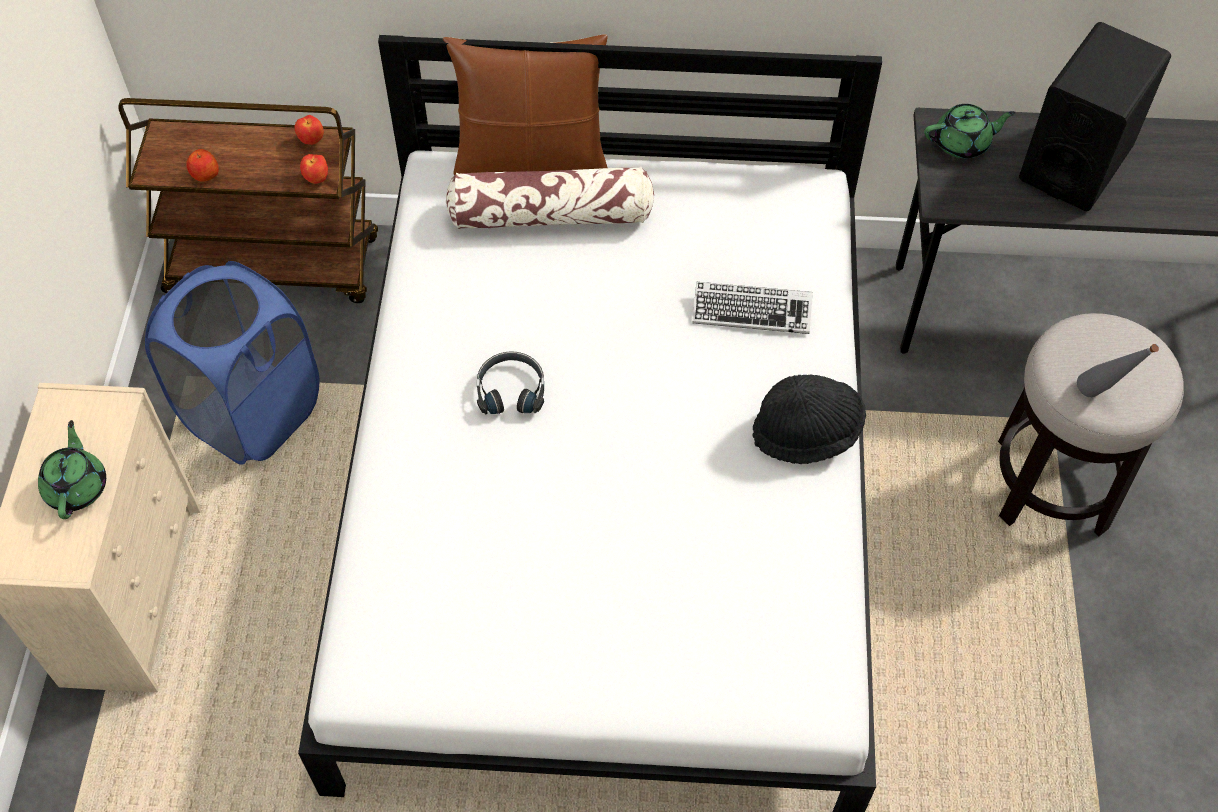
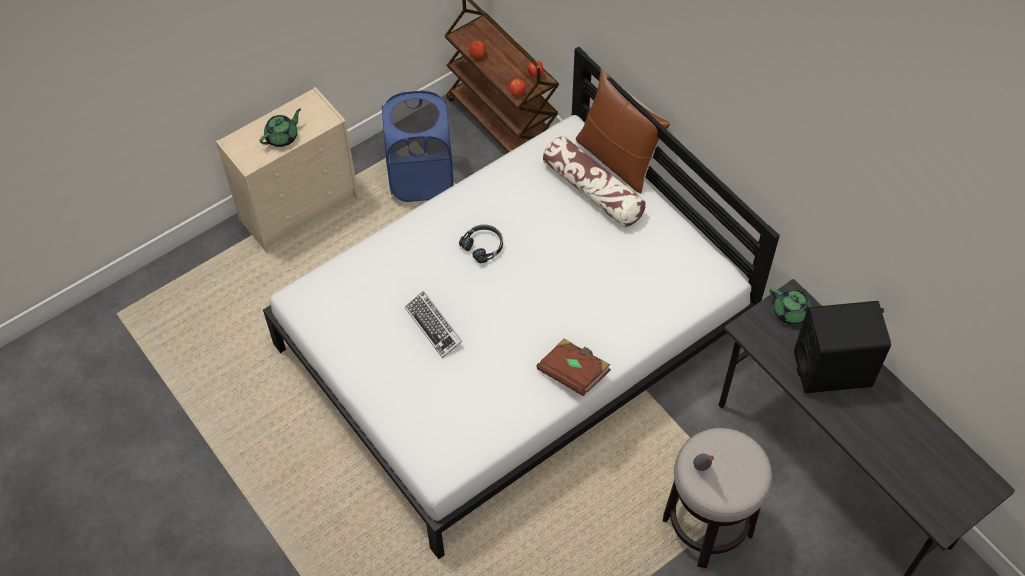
camera: 50 degrees right, 0 degrees up
keyboard [692,282,813,334] -> keyboard moved to [404,291,462,358]
black hat [753,375,866,464] -> brown book [536,338,611,396]

